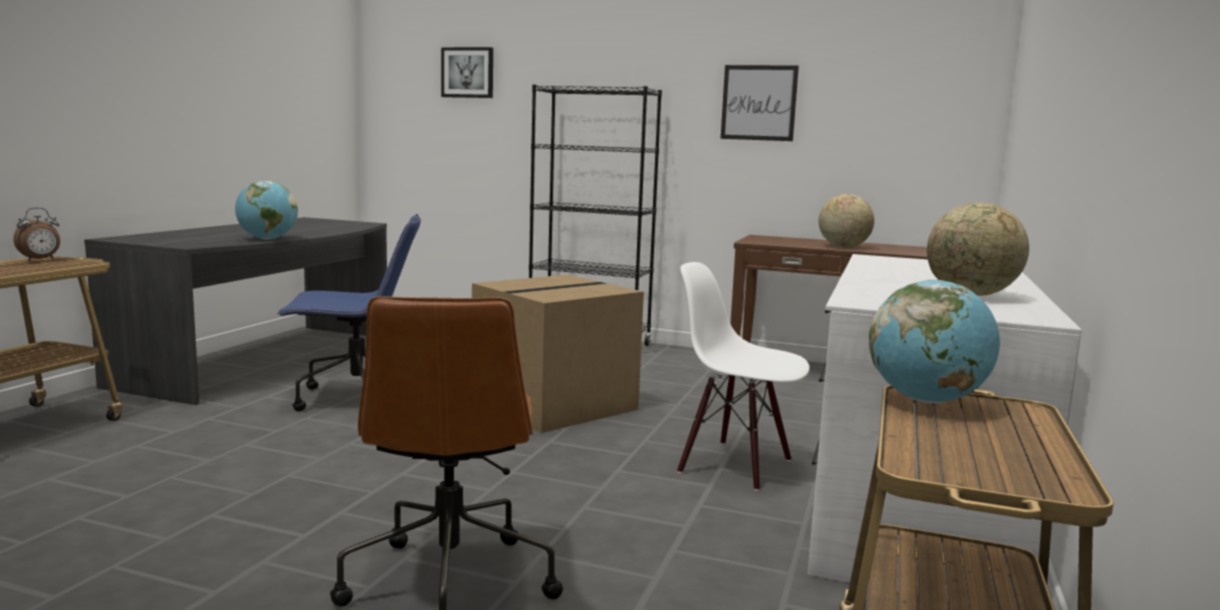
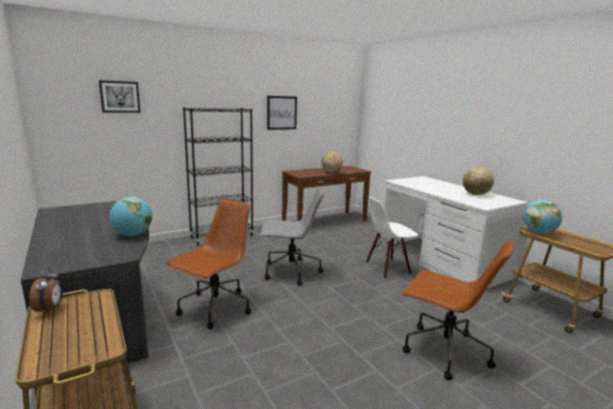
camera: 50 degrees left, 5 degrees up
blue office chair [277,214,421,411] -> brown office chair [165,198,251,329]
cardboard box [472,275,644,433] -> grey office chair [260,186,324,286]

